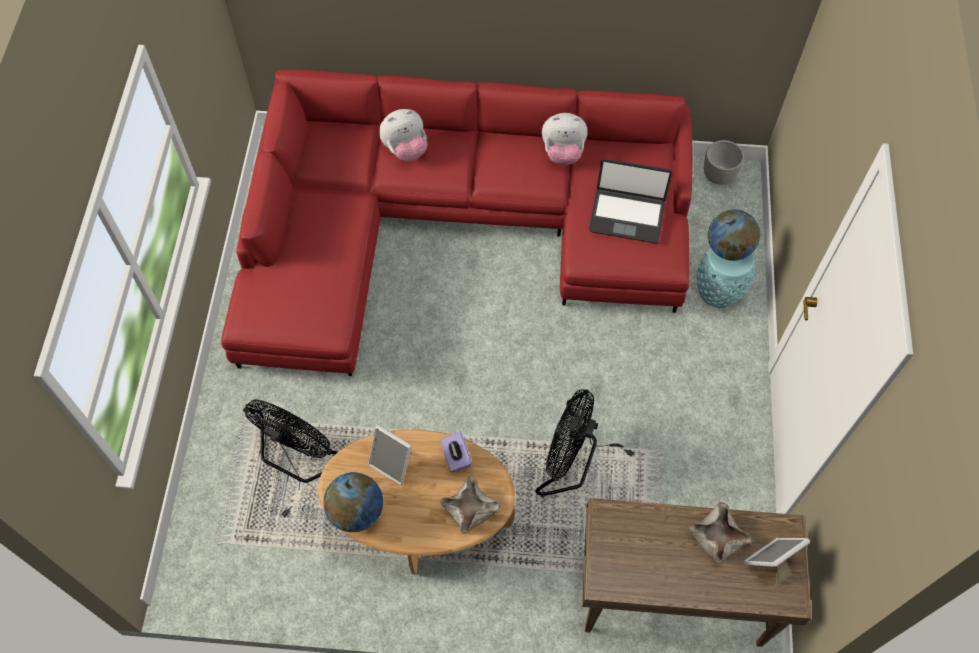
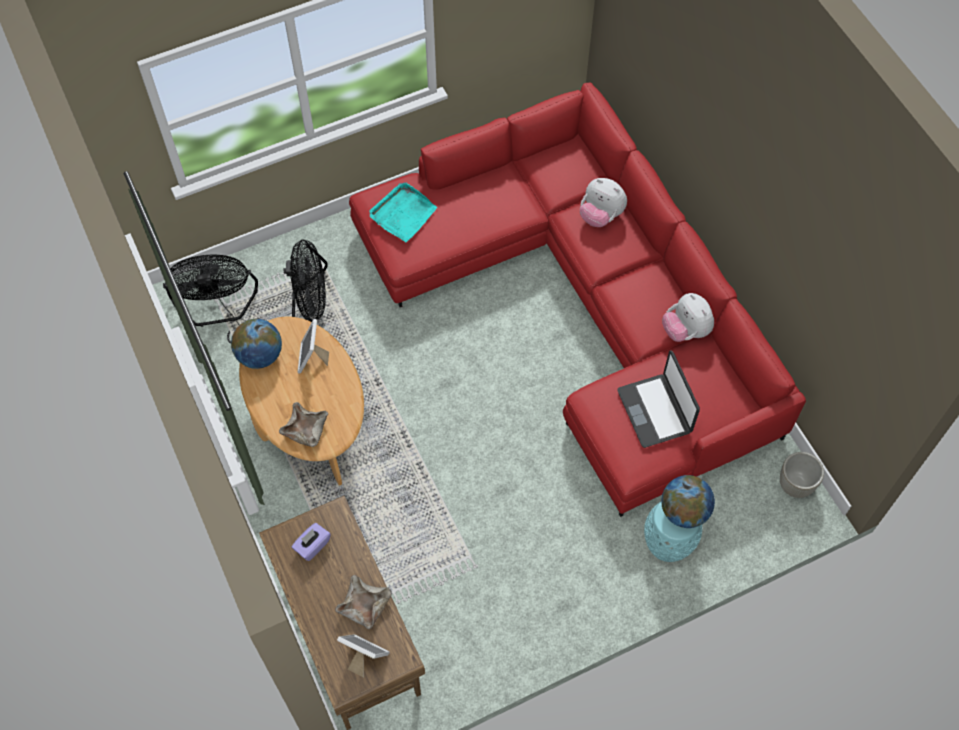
camera: 60 degrees right, 0 degrees up
purple tissue box [441,432,472,472] -> purple tissue box moved to [292,523,331,561]
black fan [535,389,635,497] -> black fan moved to [163,255,258,344]
none -> turquoise tray [370,182,437,242]

